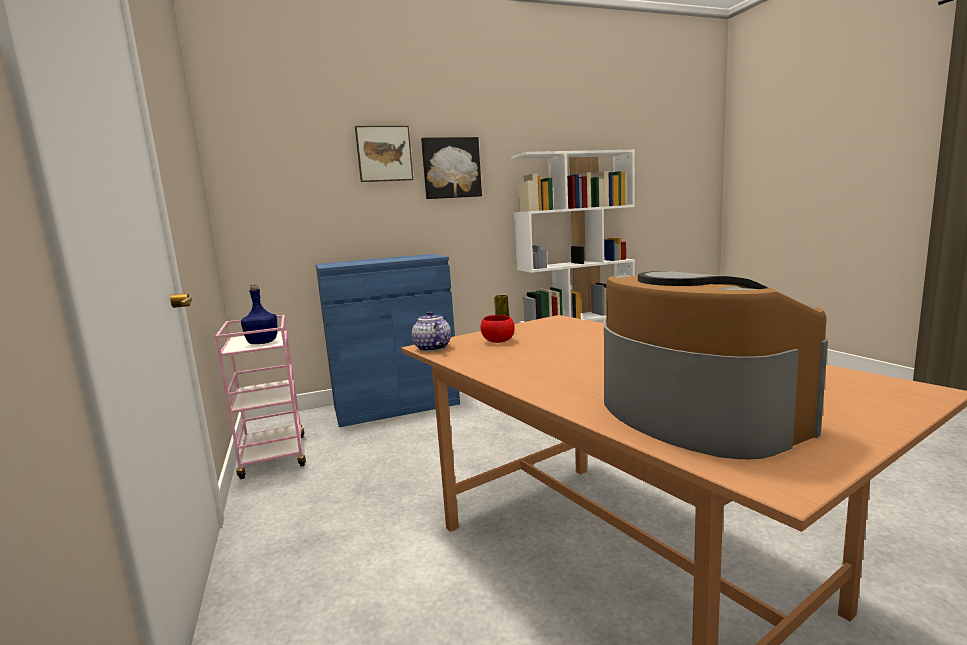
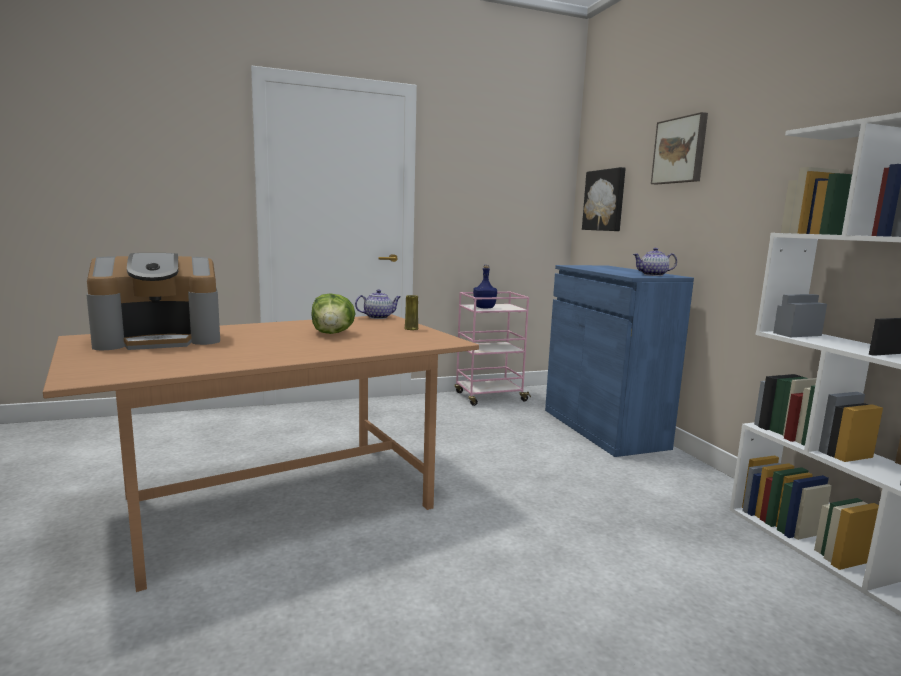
camera: 90 degrees right, 0 degrees up
picture [421,137,482,199] -> picture moved to [582,167,626,231]
red bowl [480,315,515,343] -> none
none -> lettuce [311,293,355,334]
none -> teapot [633,248,677,276]

